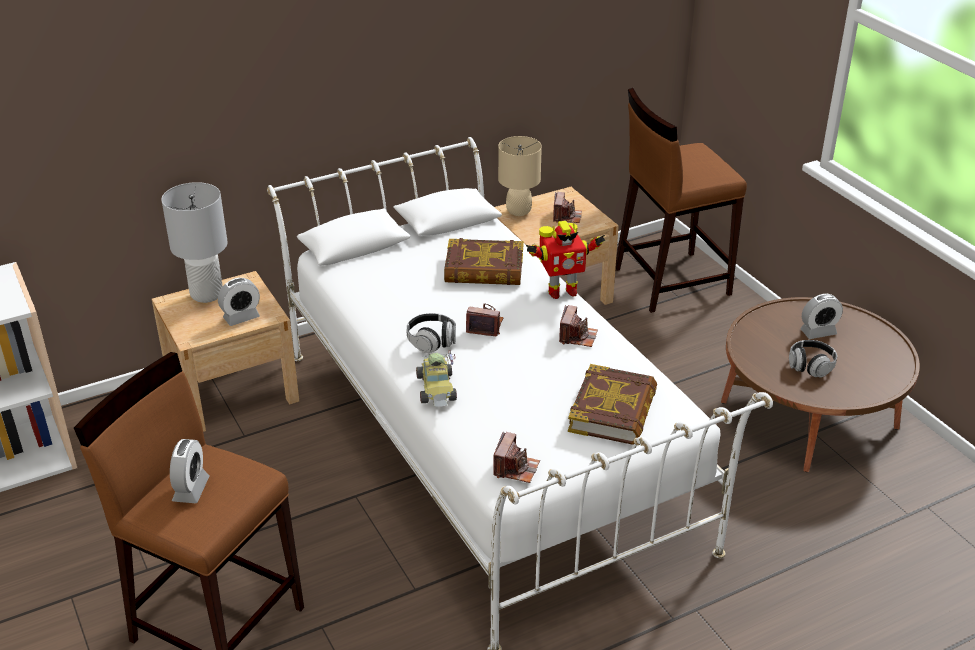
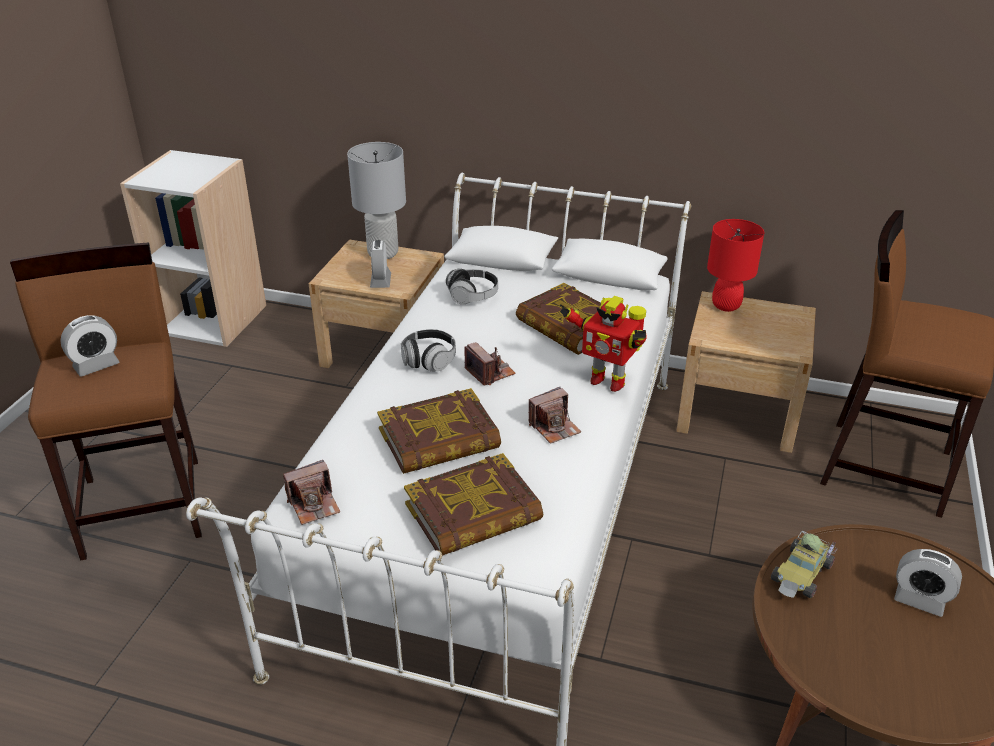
camera: 45 degrees right, 0 degrees up
alarm clock [218,278,260,326] -> alarm clock turned 75 degrees clockwise [370,240,391,288]
toy car [416,351,457,407] -> toy car moved to [771,531,838,598]
beige table lamp [498,136,542,216] -> red table lamp [707,219,764,312]
camera [553,192,582,223] -> none
headphones [789,340,837,378] -> headphones moved to [446,268,498,304]
none -> book [377,388,501,474]

